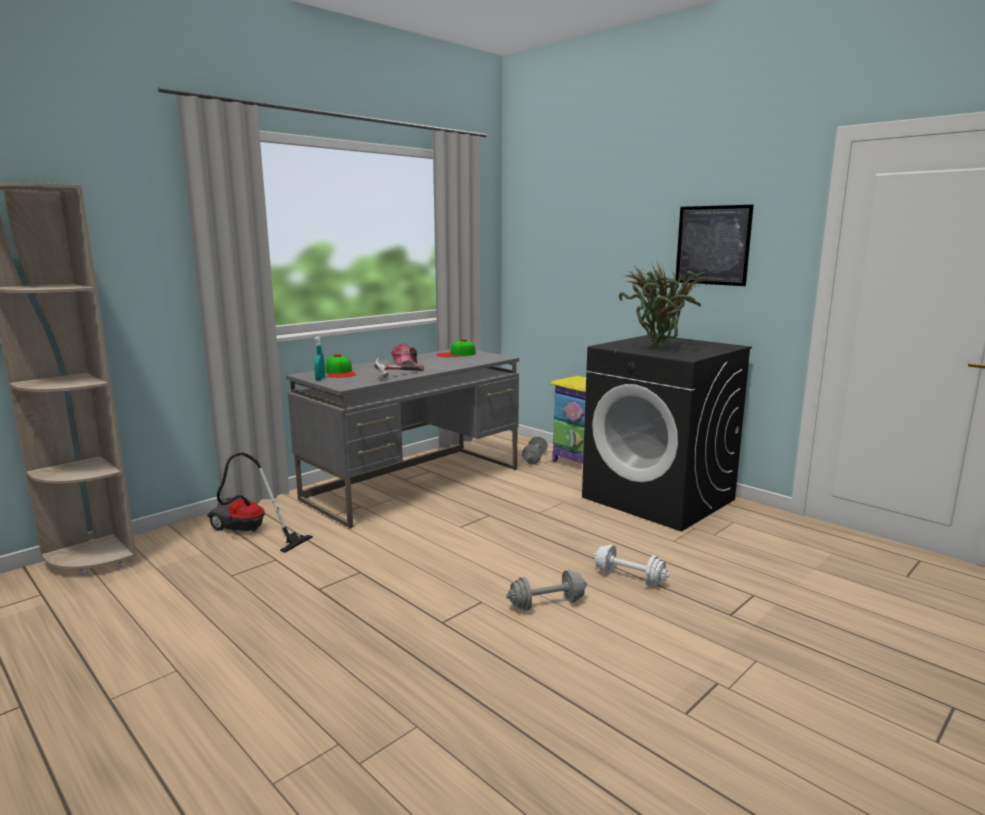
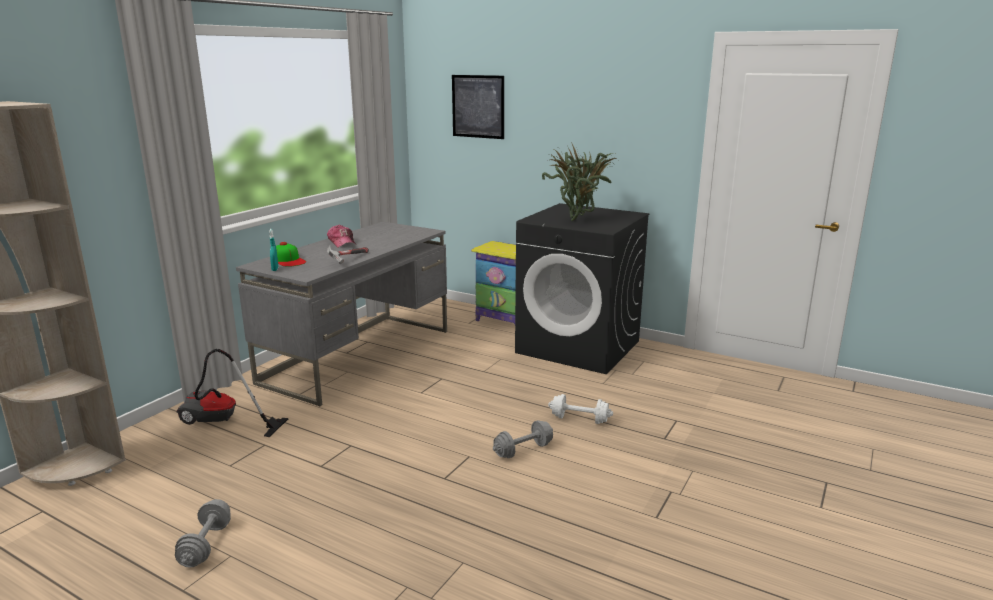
camera: 15 degrees left, 5 degrees up
cap [436,339,476,357] -> none
grey dumbbell [522,436,548,464] -> grey dumbbell moved to [175,499,231,568]
picture [675,205,754,286] -> picture moved to [452,75,504,139]

